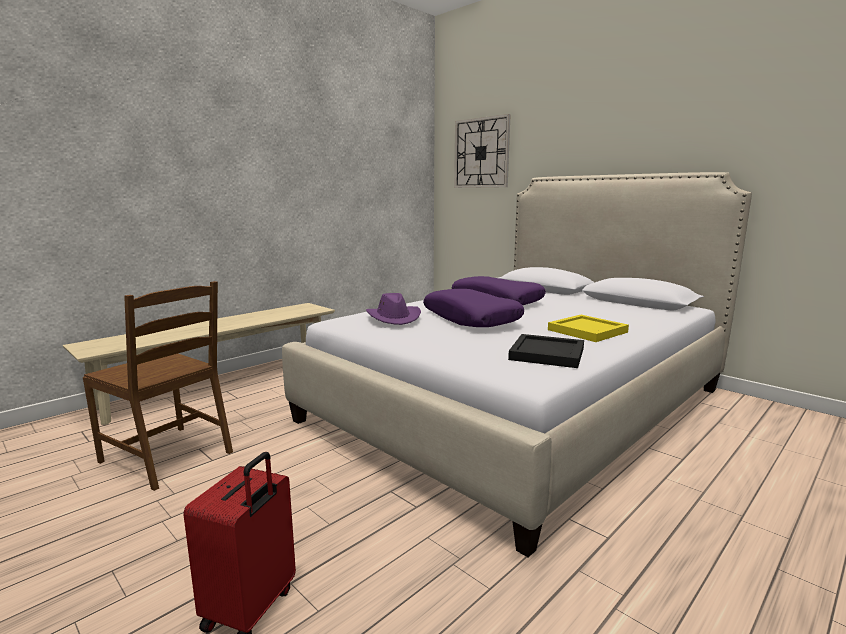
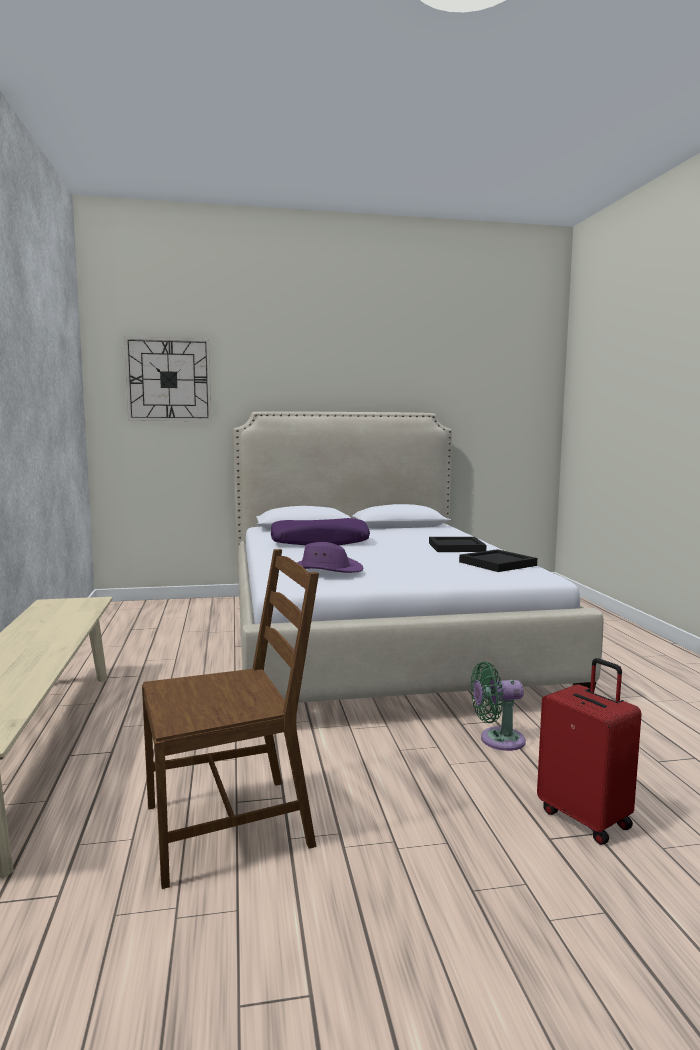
camera: 55 degrees left, 5 degrees down
purple pillow [423,289,524,327] -> none
yellow tray [548,315,629,342] -> black tray [429,537,486,552]
none -> green fan [471,662,526,751]

